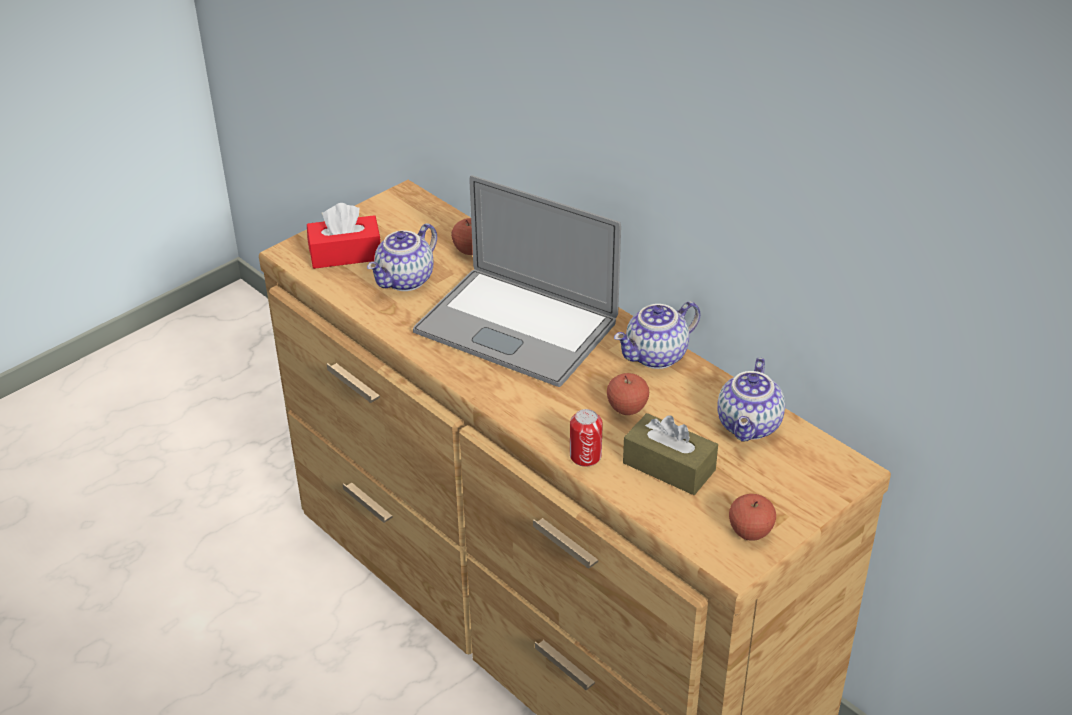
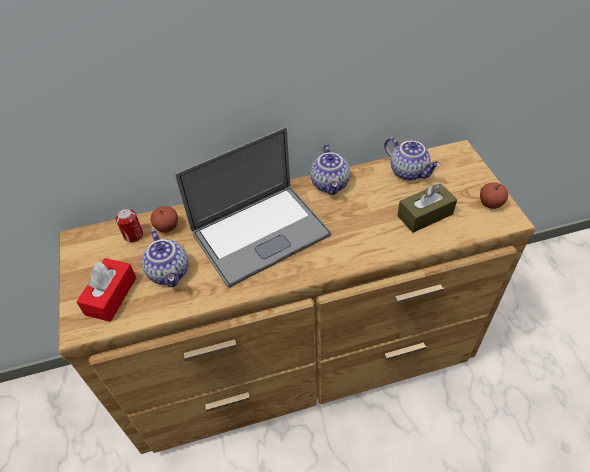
camera: 60 degrees left, 10 degrees up
can [570,409,603,467] -> can moved to [116,208,143,242]
apple [607,373,649,415] -> none

